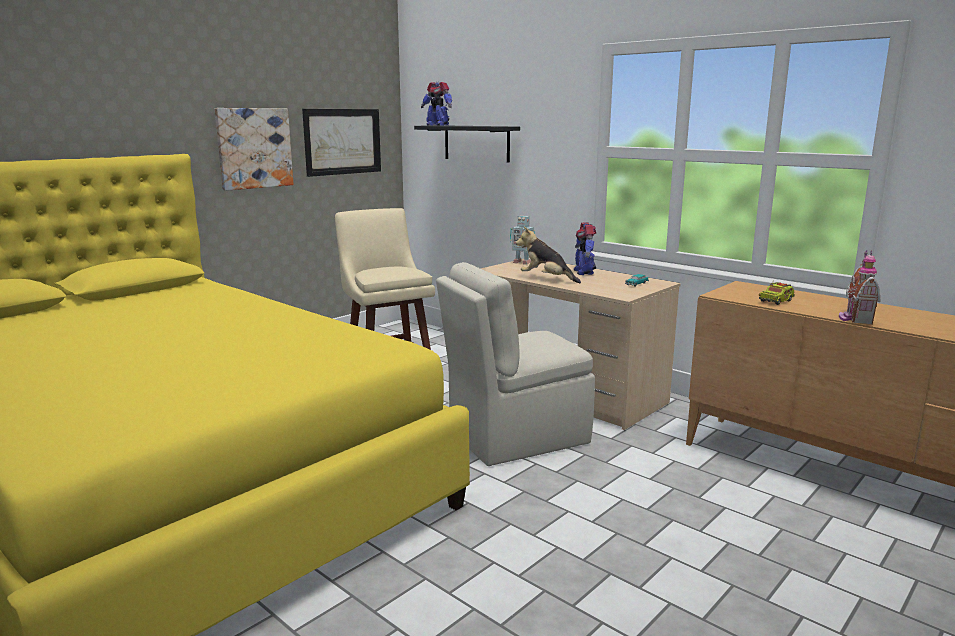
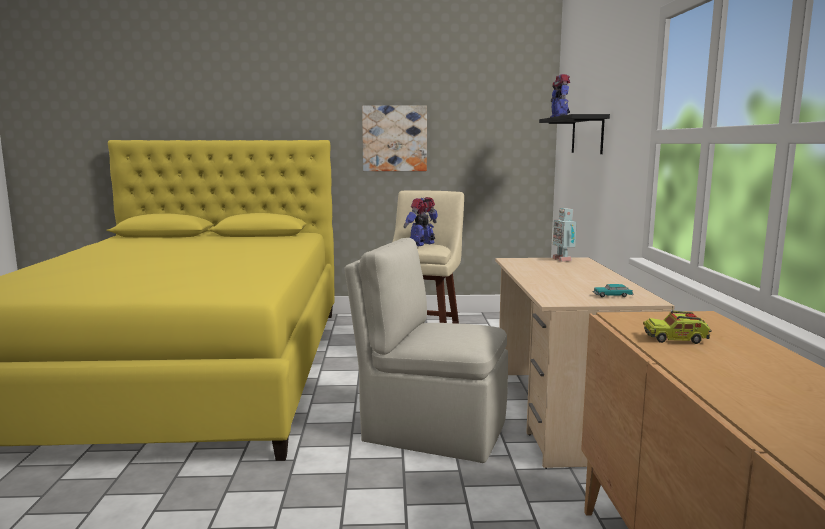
camera: 45 degrees right, 5 degrees down
picture [302,109,381,177] -> none
plush toy [516,227,581,283] -> none
toy robot [574,222,596,275] -> toy robot moved to [403,197,437,246]
toy house [839,251,881,325] -> none

